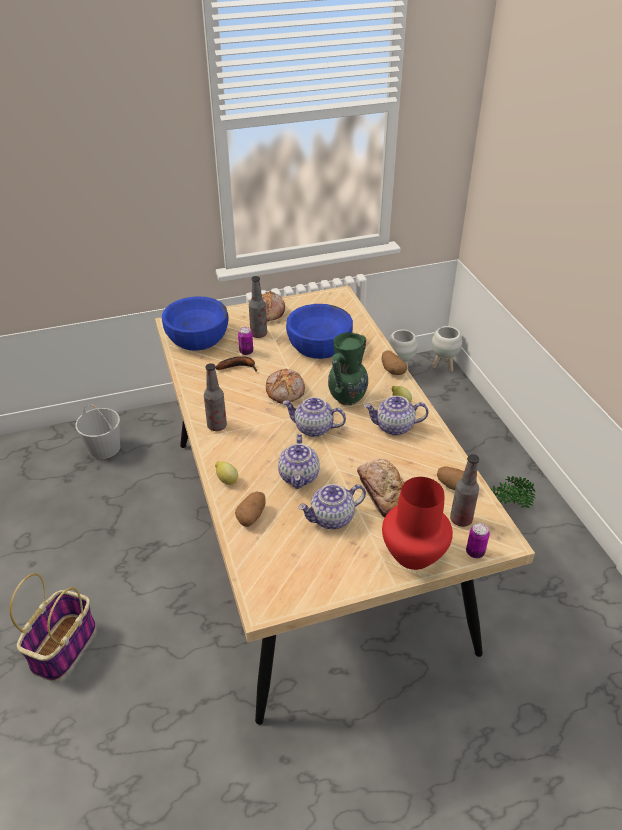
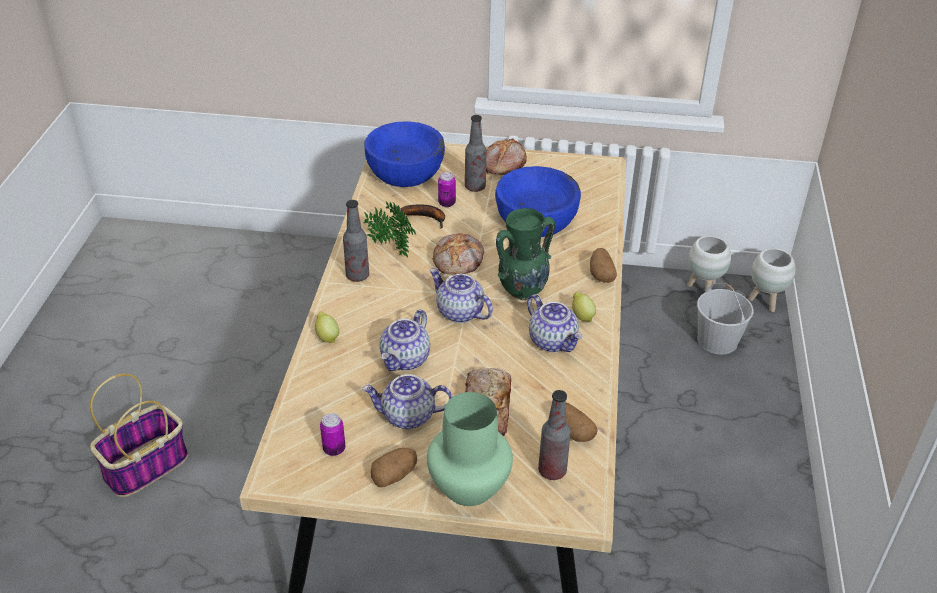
camera: 25 degrees right, 0 degrees up
white bucket [75,405,120,459] -> white bucket moved to [697,283,753,355]
potato [235,491,266,527] -> potato moved to [371,448,417,487]
teapot [364,396,429,436] -> teapot turned 150 degrees counterclockwise [527,294,583,352]
red vase [382,477,453,570] -> green vase [427,392,513,506]
can [466,523,490,558] -> can moved to [320,413,345,456]
potted plant [490,476,536,508] -> potted plant moved to [363,201,416,257]

